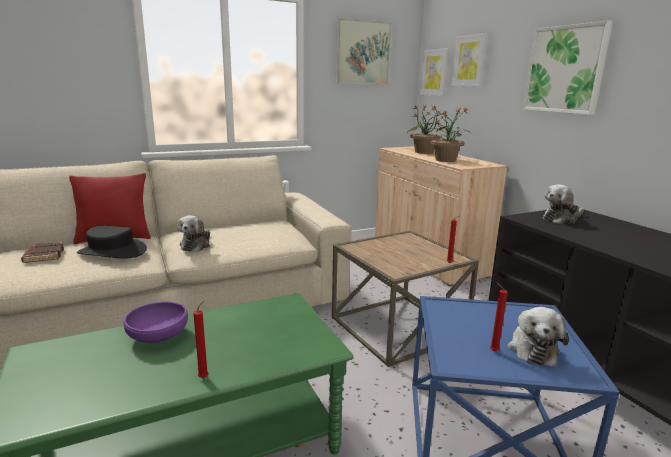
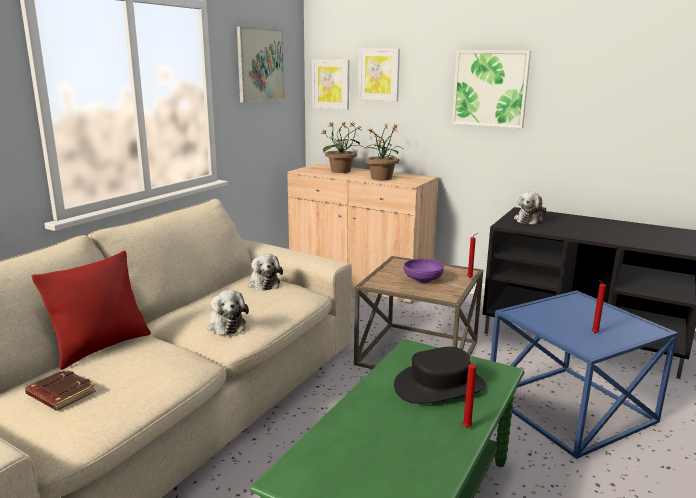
camera: 35 degrees left, 0 degrees up
black hat [77,225,147,259] -> black hat moved to [394,347,486,404]
purple bowl [123,302,188,343] -> purple bowl moved to [403,258,444,283]
plush toy [507,307,569,367] -> plush toy moved to [248,254,283,291]

